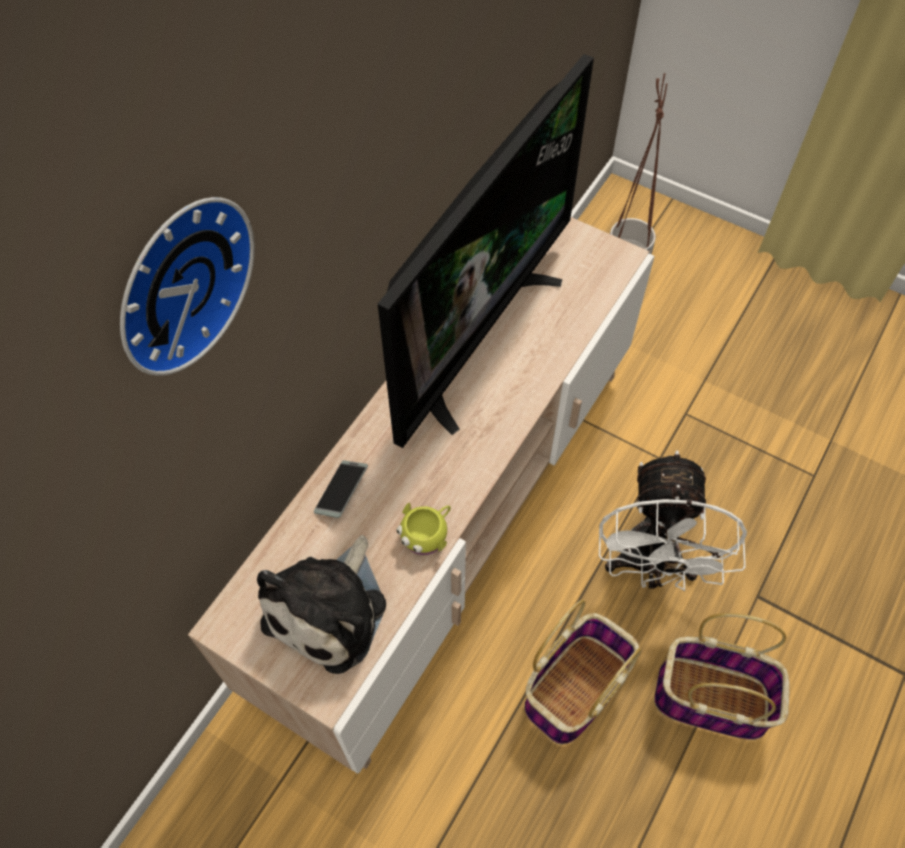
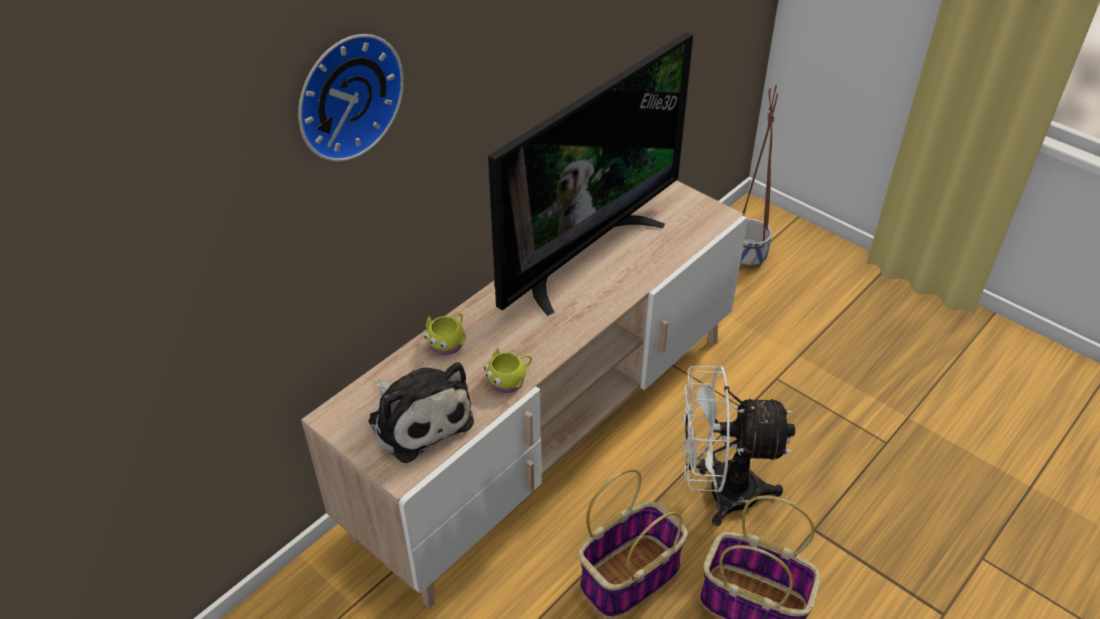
camera: 10 degrees right, 15 degrees down
plush toy [257,535,386,674] -> plush toy turned 75 degrees counterclockwise [368,362,474,463]
phone [314,460,368,518] -> yellow mug [424,313,466,355]
white fan [599,450,747,591] -> white fan turned 75 degrees clockwise [682,365,795,526]

